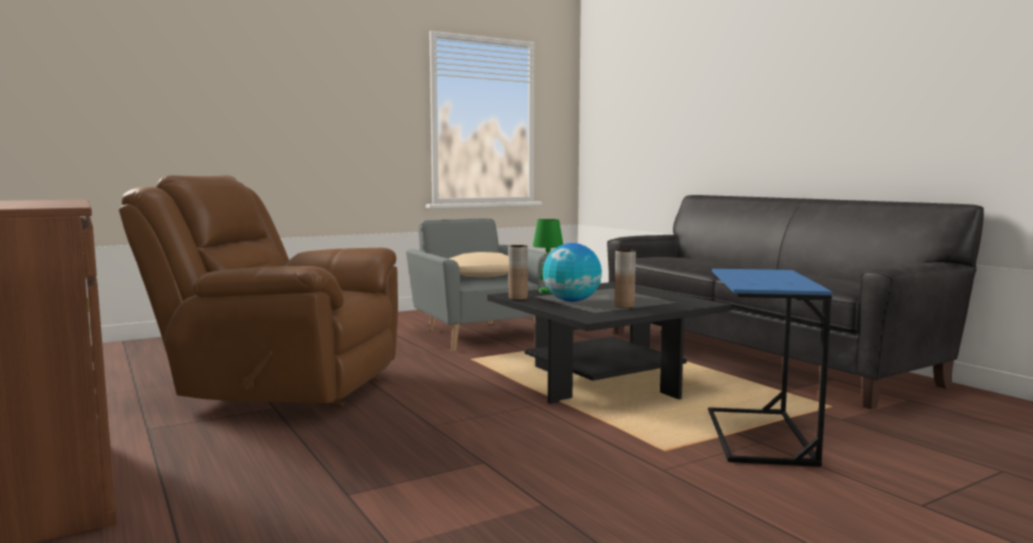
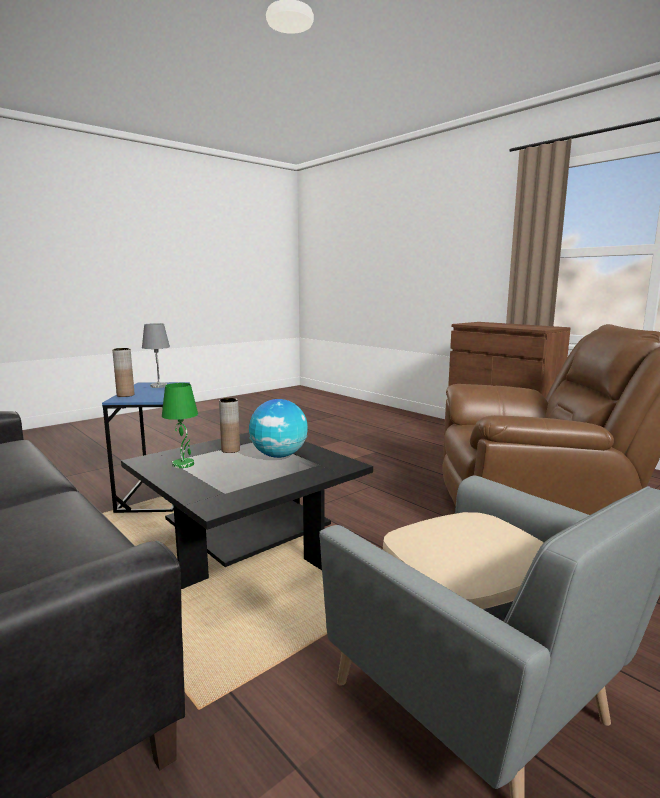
camera: 170 degrees right, 5 degrees up
brown vase [509,245,528,300] -> brown vase moved to [112,348,135,397]
green table lamp [533,219,563,293] -> green table lamp moved to [162,383,198,468]
none -> grey table lamp [142,323,170,388]

